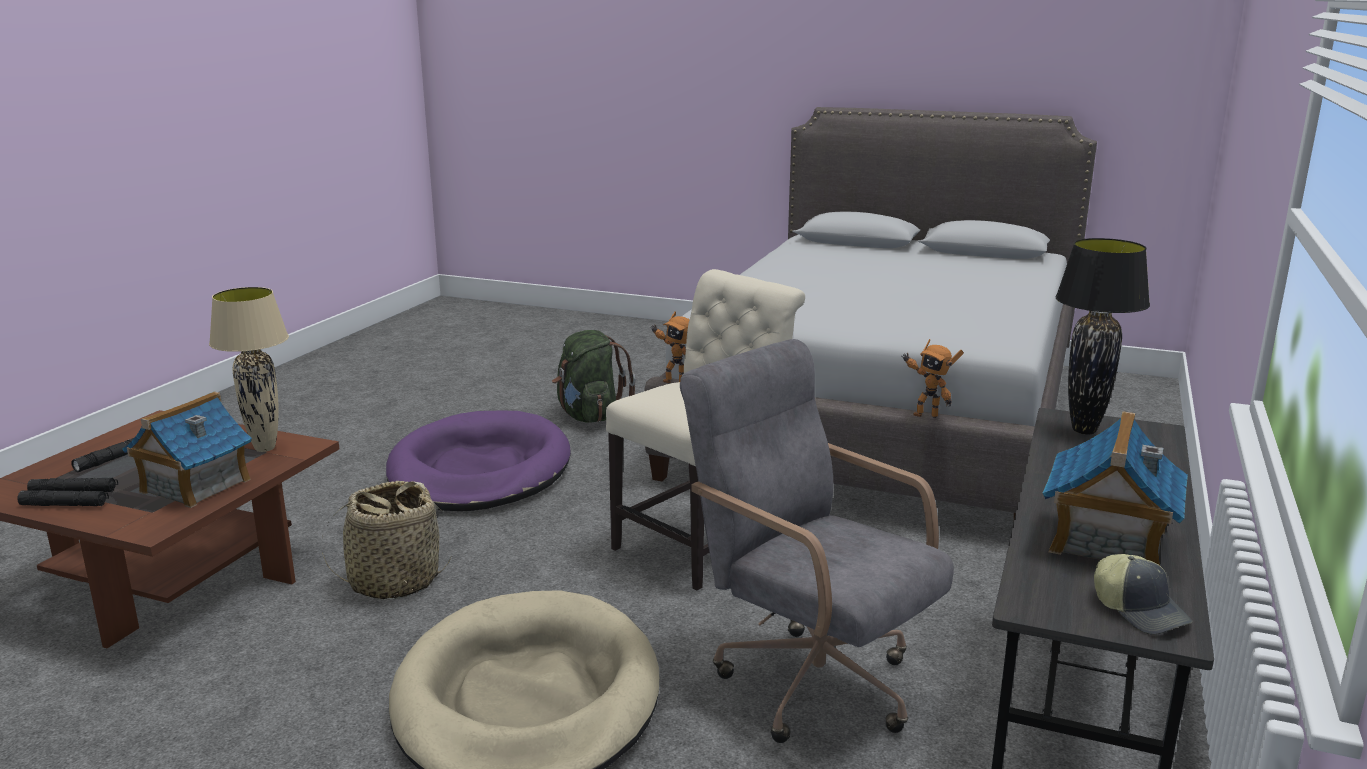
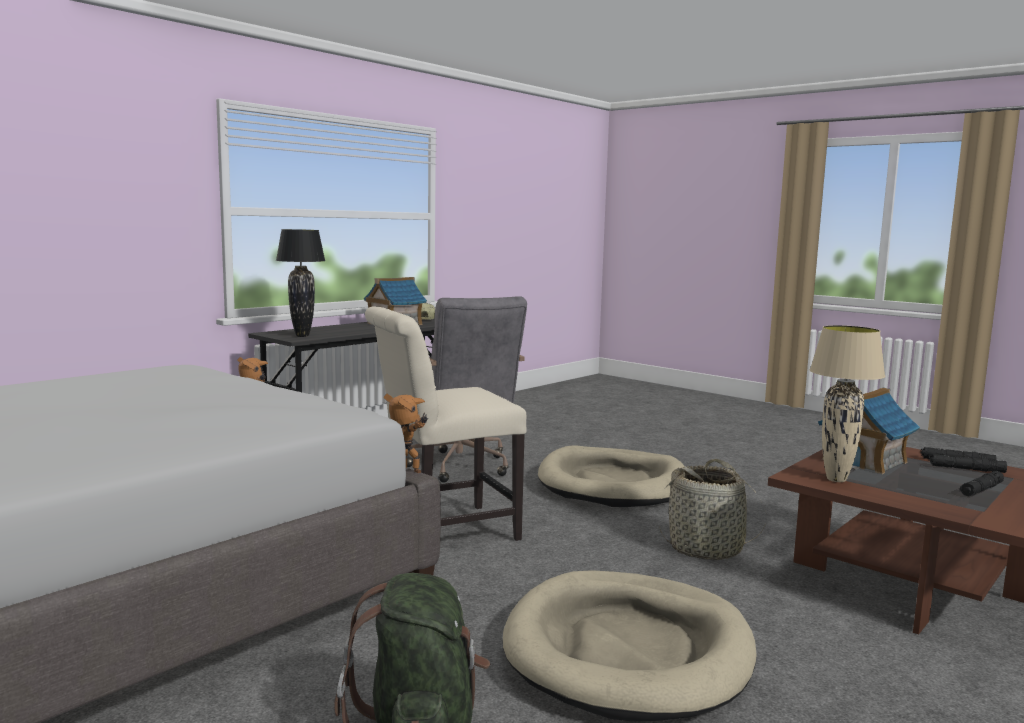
camera: 160 degrees left, 10 degrees down
purple dog bed [386,411,571,511] -> beige dog bed [502,570,757,721]

